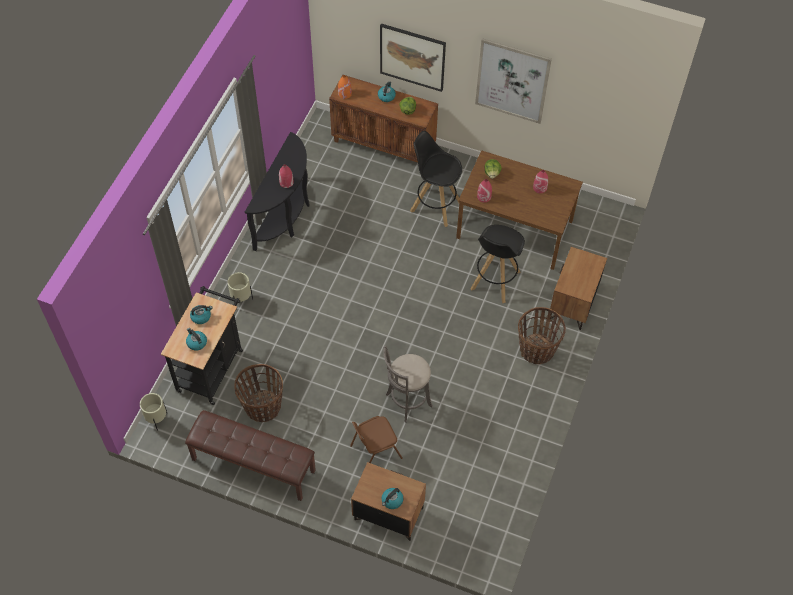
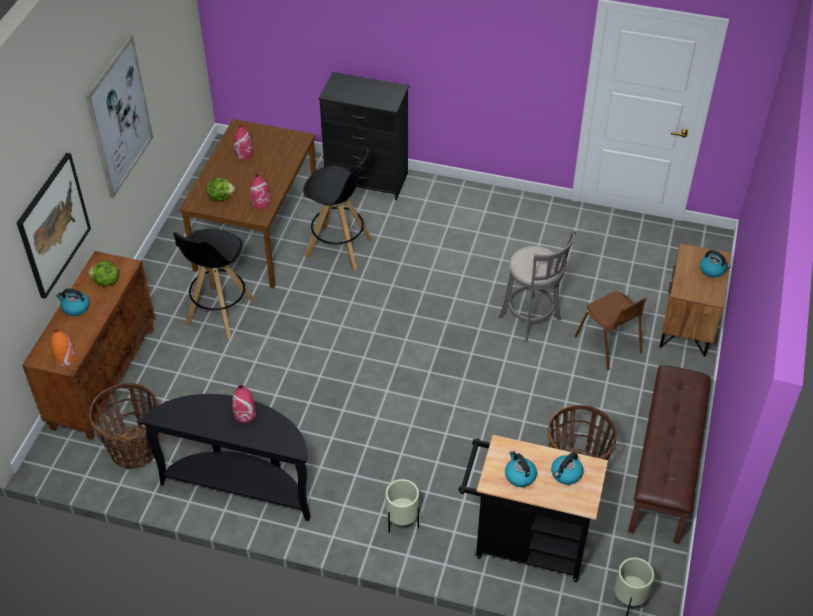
camera: 95 degrees left, 10 degrees down
basket [518,307,566,364] -> basket moved to [89,383,159,469]
brown nightstand [550,247,607,330] -> black dresser [319,72,409,200]

